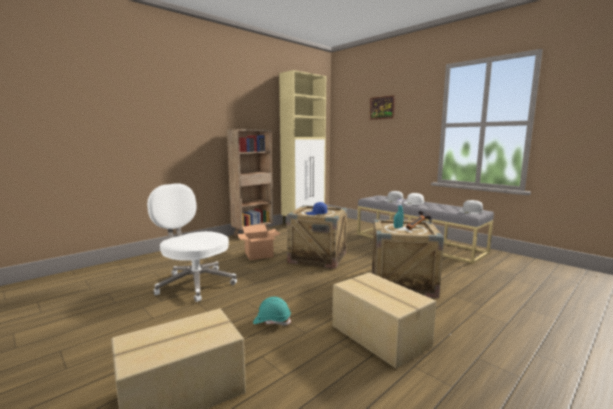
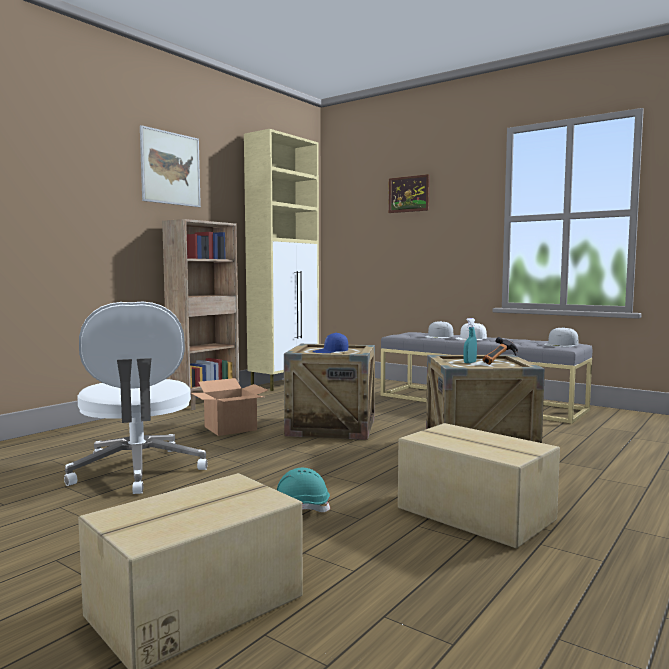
camera: 10 degrees left, 5 degrees down
white office chair [147,183,237,302] -> white office chair turned 135 degrees counterclockwise [64,302,207,494]
none -> picture [140,125,201,207]

